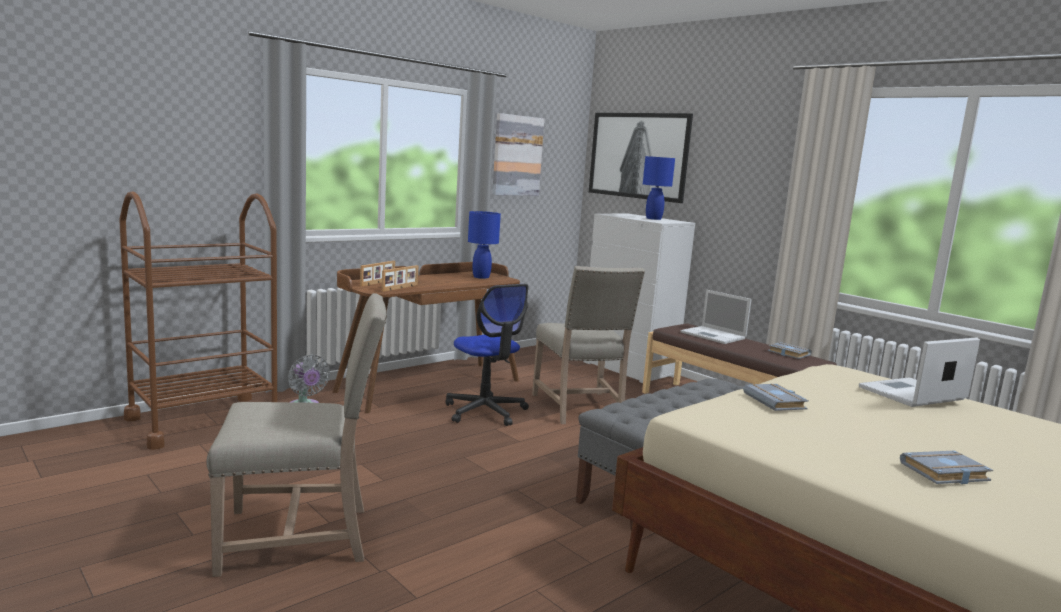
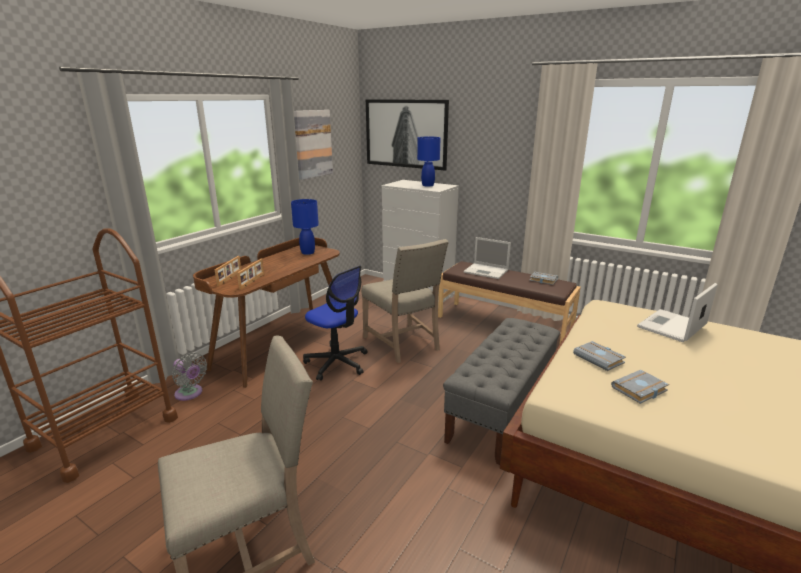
camera: 15 degrees left, 10 degrees up
grey book [900,451,993,484] -> grey book moved to [611,370,669,404]

